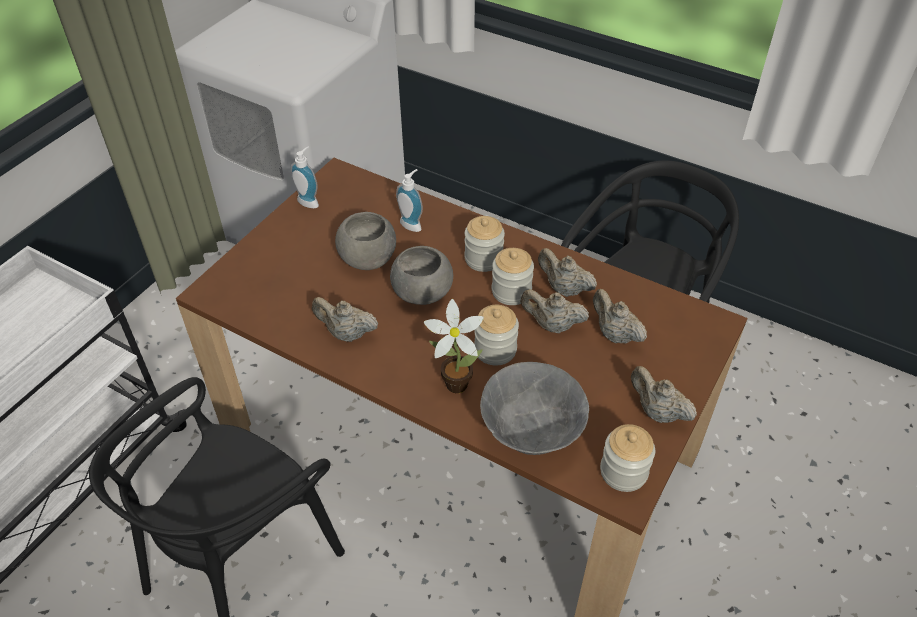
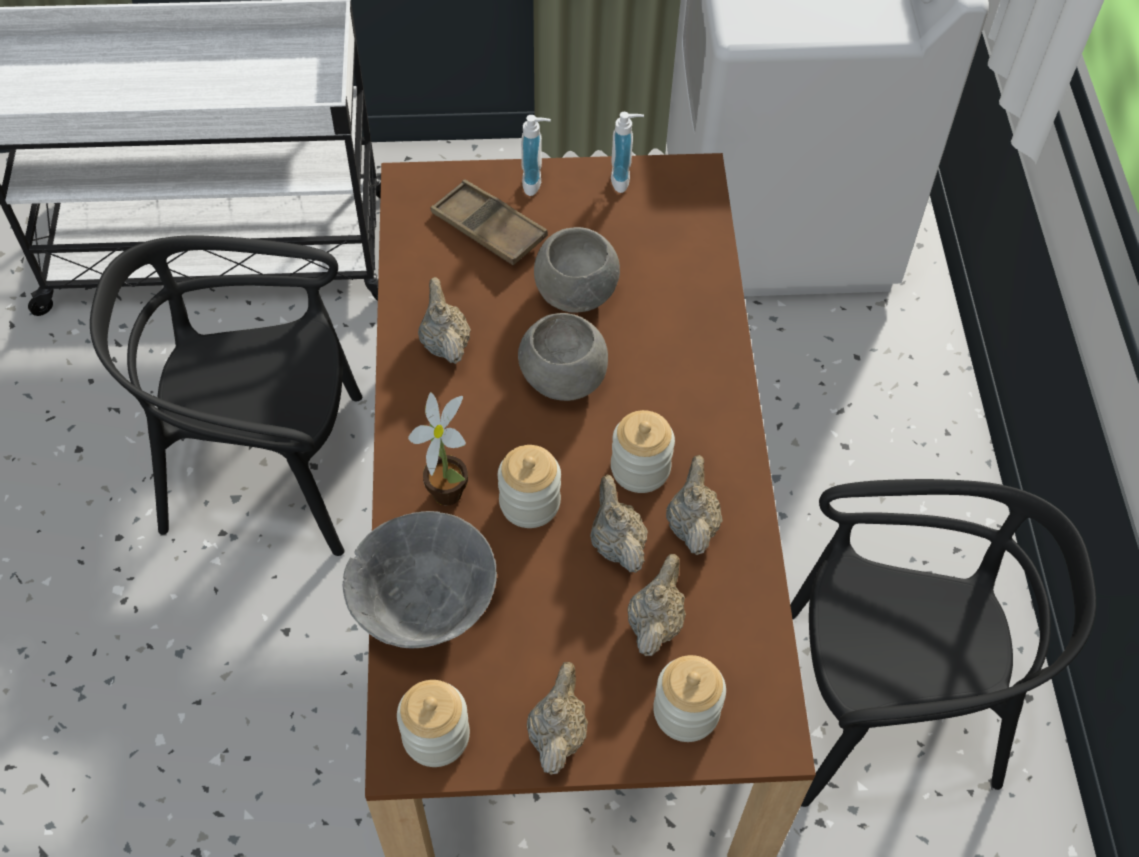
camera: 55 degrees right, 10 degrees up
soap dispenser [396,169,423,232] -> soap dispenser moved to [521,115,551,196]
jar [464,216,505,272] -> jar moved to [653,655,726,742]
none -> brown tray [431,179,548,265]

